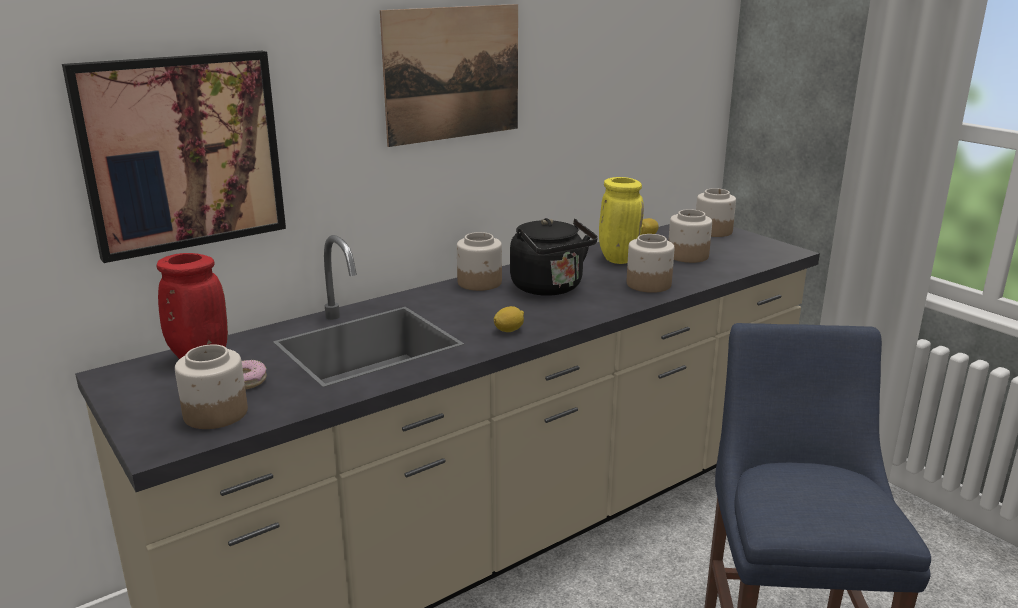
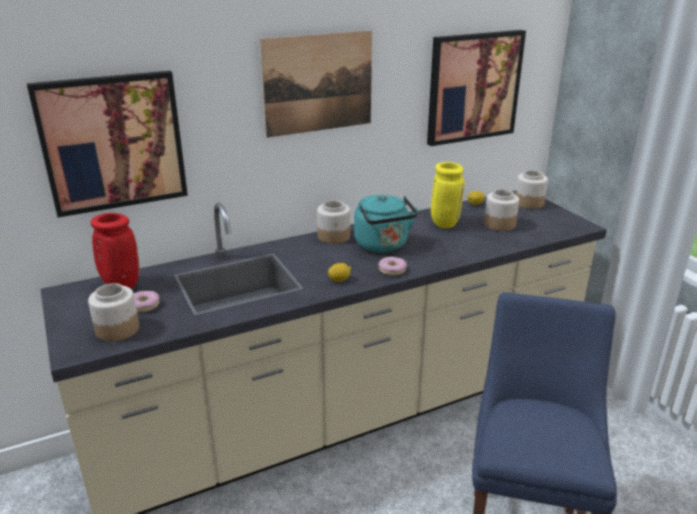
camera: 10 degrees right, 5 degrees up
black kettle [510,218,598,296] -> turquoise kettle [354,195,418,253]
jar [627,234,674,293] -> none
none -> donut [378,256,407,276]
none -> picture [427,30,526,146]

